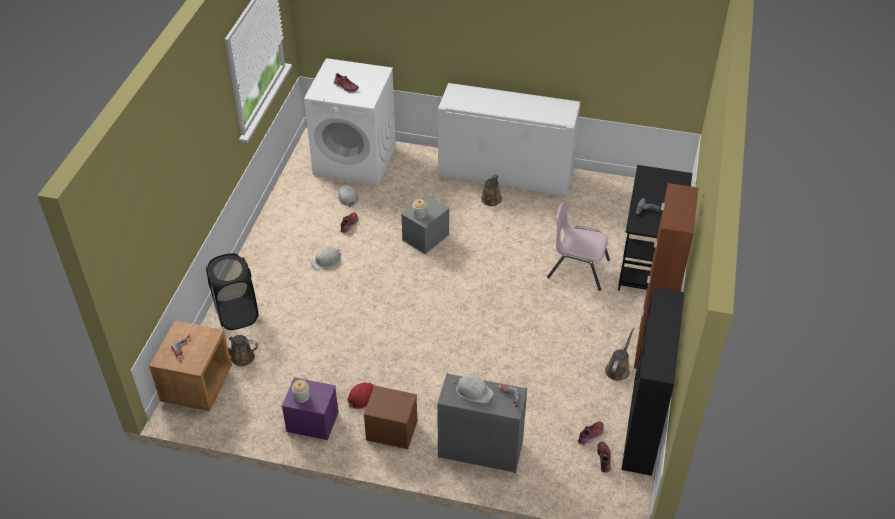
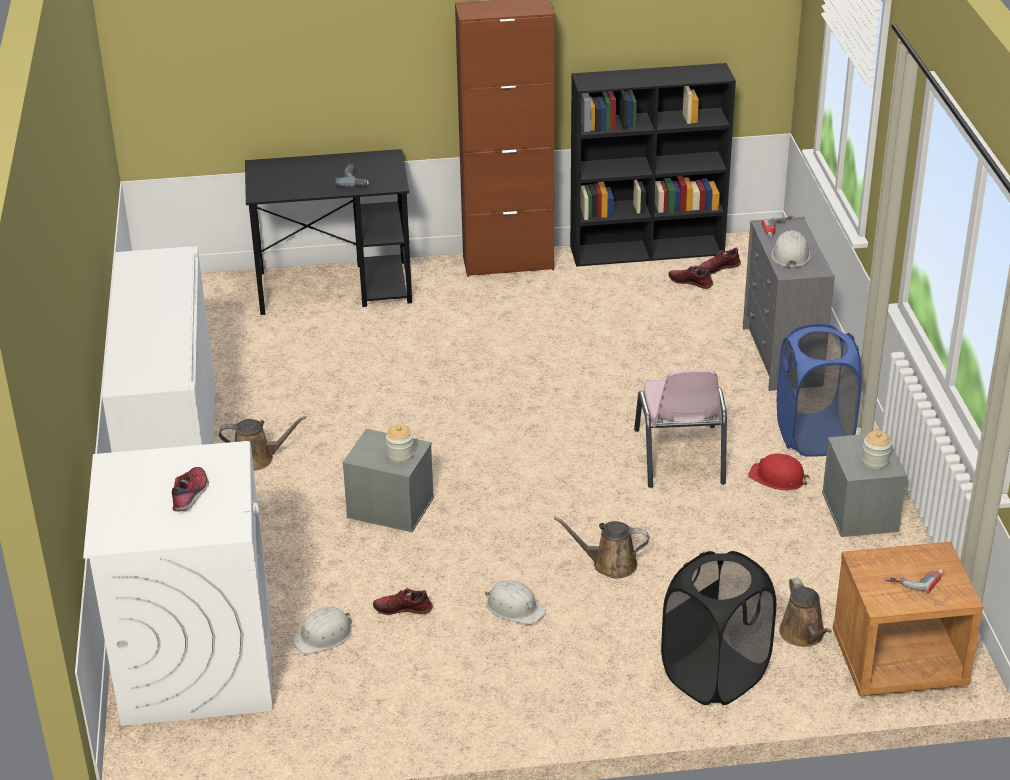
camera: 110 degrees left, 10 degrees down
purple storage box [282,377,339,440] -> grey storage box [822,432,907,537]
brown storage box [364,386,418,449] -> blue laundry basket [777,324,862,457]
pink chair [547,202,610,291] -> pink chair moved to [634,369,727,488]
brown watering can [605,328,634,381] -> brown watering can moved to [554,517,649,578]

